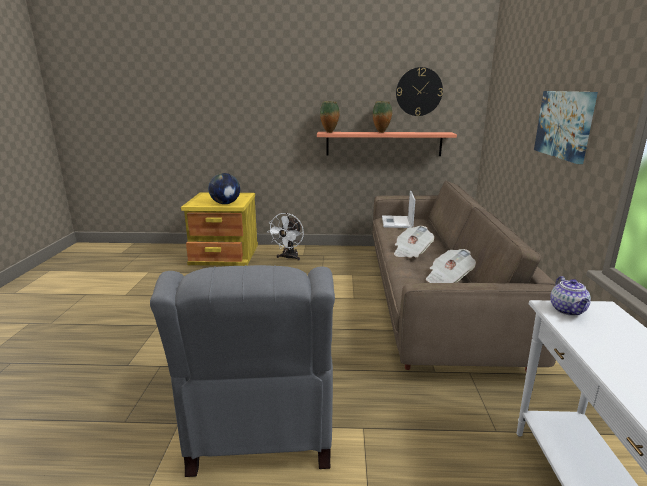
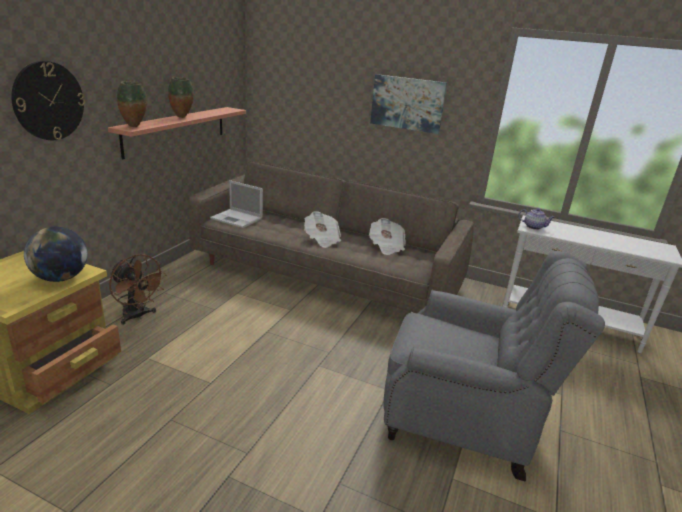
camera: 70 degrees left, 5 degrees up
white fan [267,213,304,261] -> brown fan [109,254,167,325]
wall clock [396,67,443,116] -> wall clock moved to [11,61,85,140]

